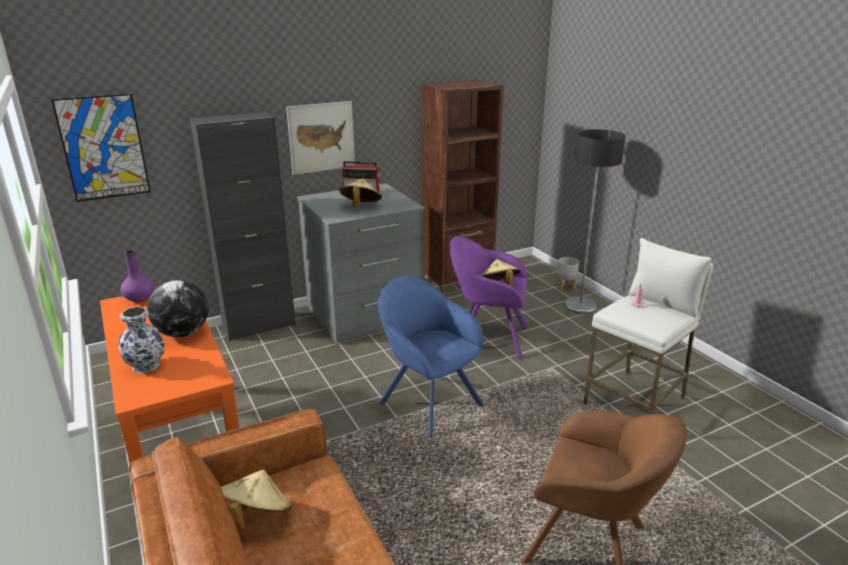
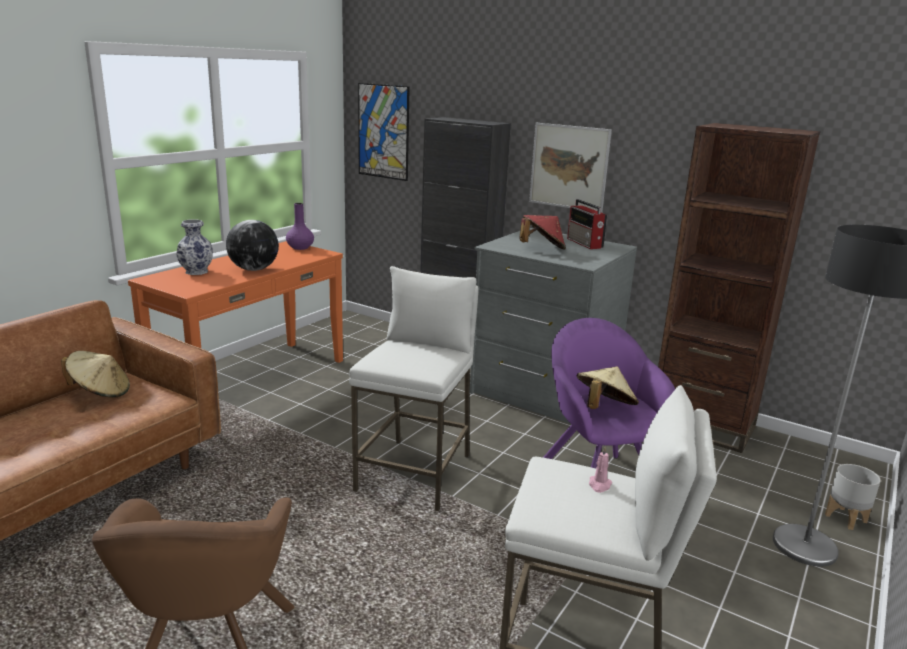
camera: 60 degrees right, 5 degrees down
beige hat [339,178,382,207] -> red hat [519,215,566,250]
blue armchair [378,276,485,438] -> white stool [349,266,479,511]

